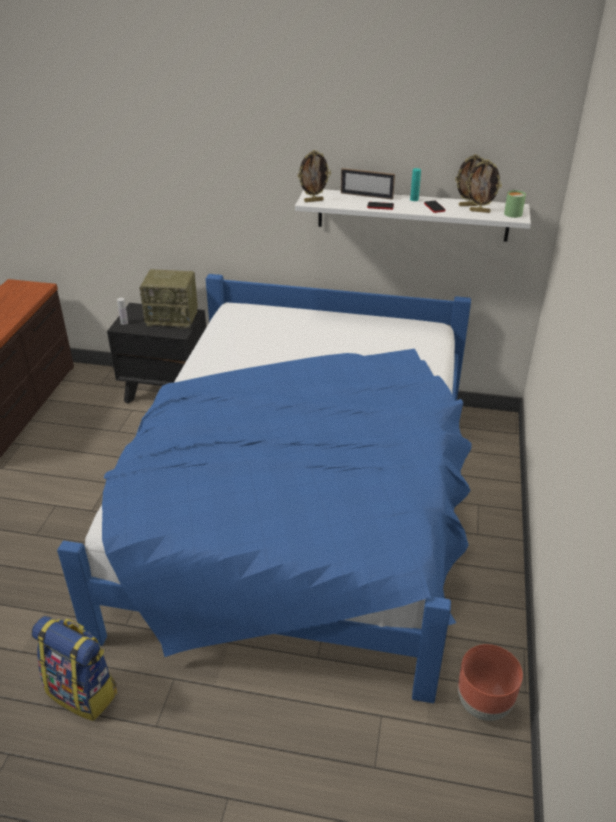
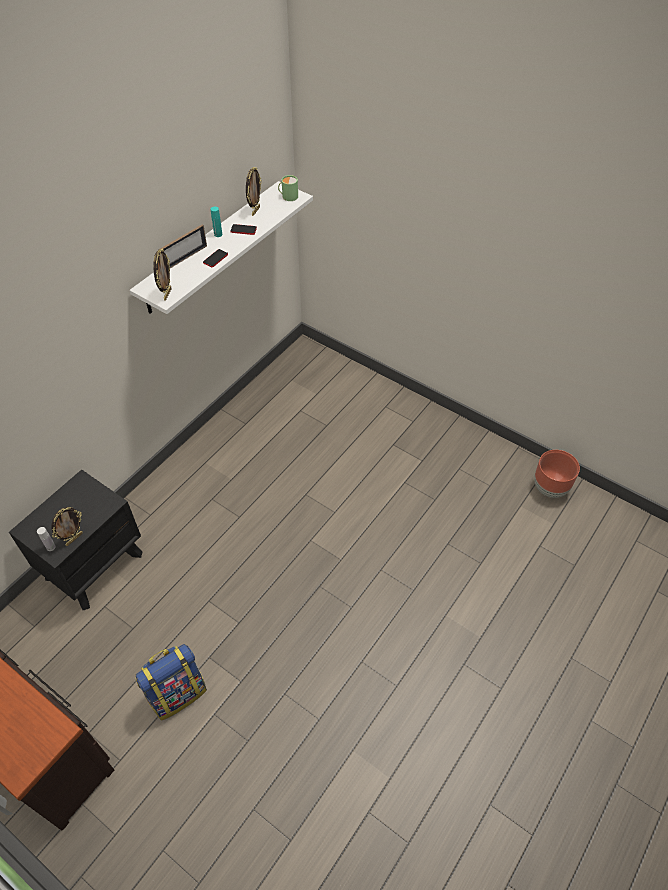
camera: 65 degrees left, 15 degrees up
backpack [32,616,117,721] -> backpack moved to [136,644,207,720]
blue bed [57,274,472,703] -> none
radio [139,269,198,329] -> none
picture frame [466,160,502,213] -> picture frame moved to [52,507,83,546]

